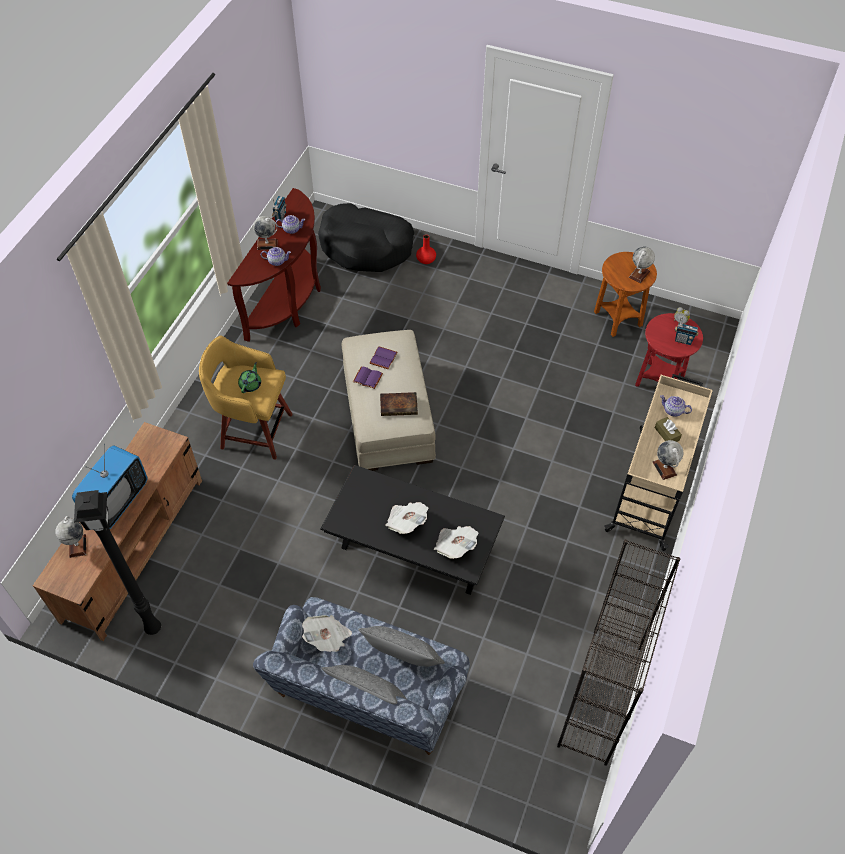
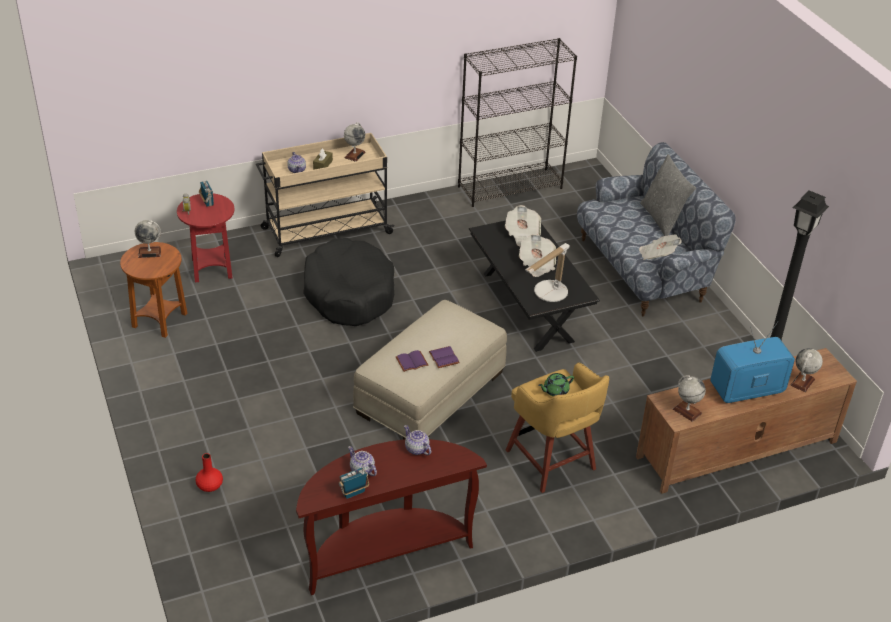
camera: 135 degrees left, 15 degrees down
globe [253,216,278,250] -> globe moved to [673,375,706,422]
black dog bed [318,203,414,272] -> black dog bed moved to [303,238,394,326]
grey pillow [358,626,445,667] -> none
book [380,392,418,416] -> none
none -> table lamp [525,243,570,302]

